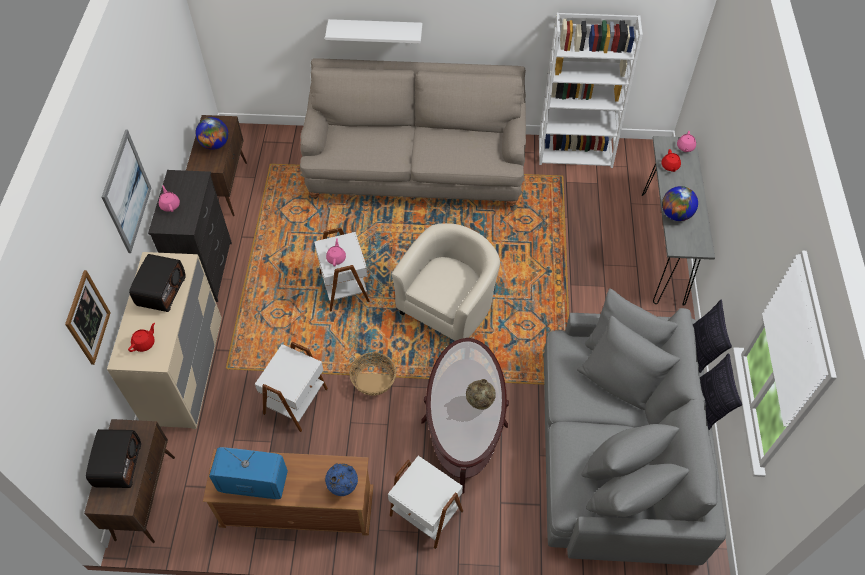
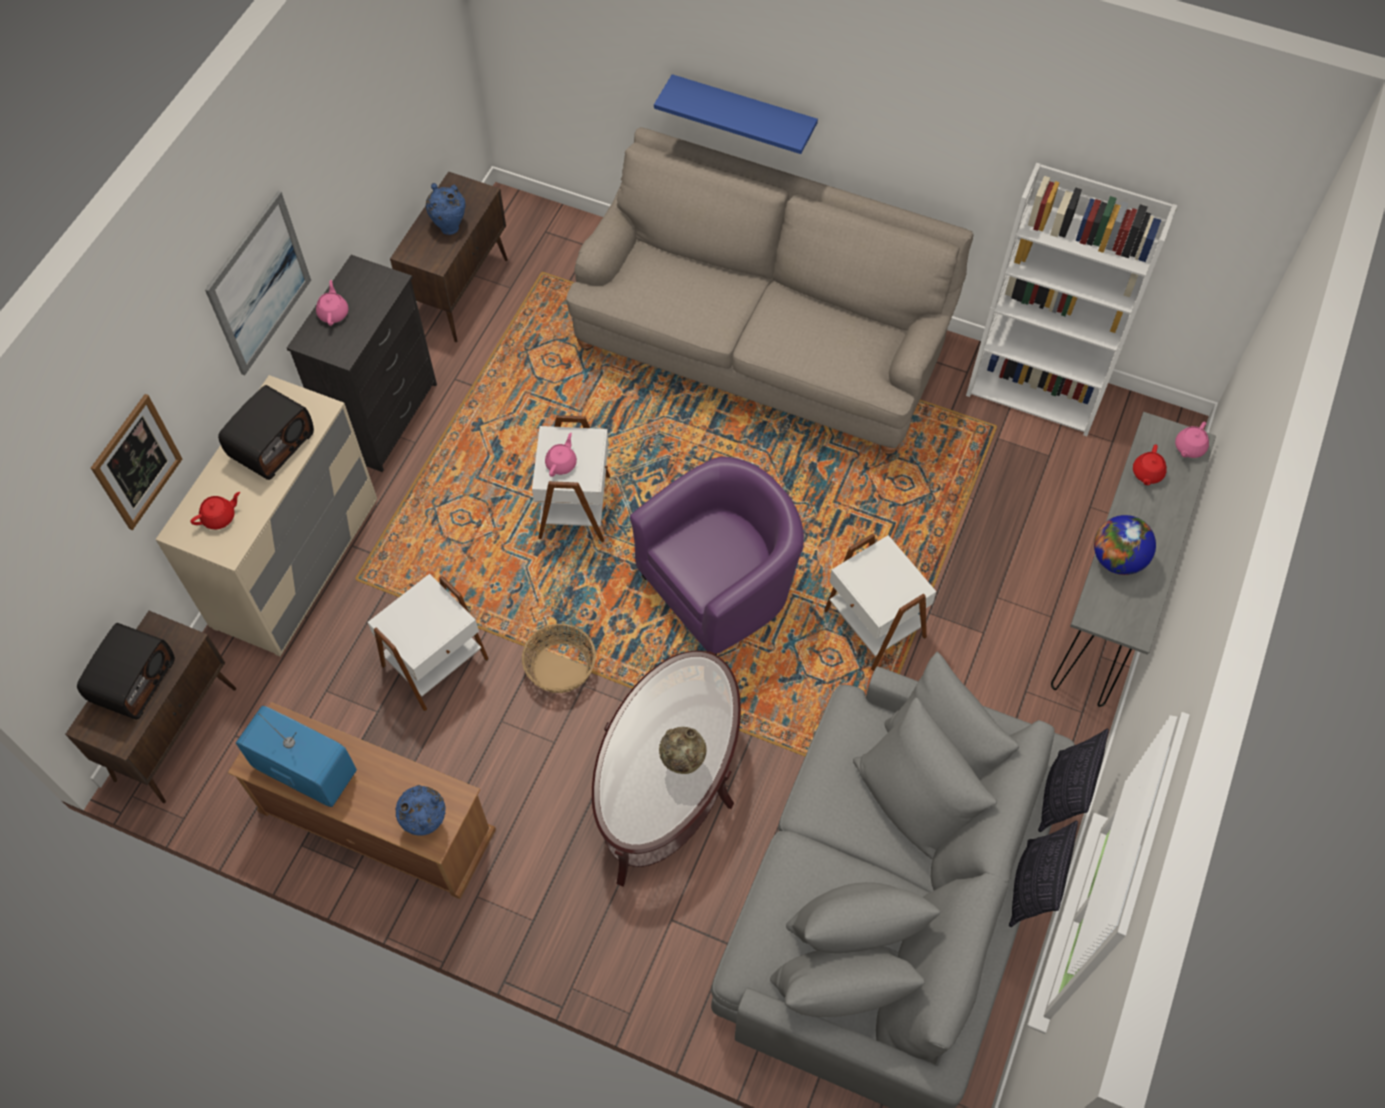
camera: 20 degrees right, 5 degrees up
globe [196,117,228,150] -> blue vase [426,183,466,235]
white shelf [325,19,422,43] -> blue shelf [654,74,818,154]
white side table [388,456,463,549] -> white side table moved to [824,534,936,671]
beige armchair [392,223,500,341] -> purple armchair [630,456,804,656]

